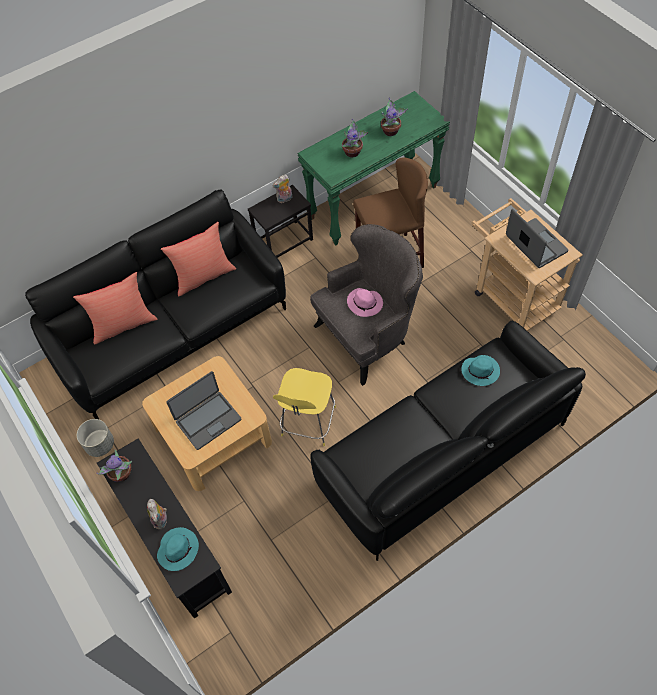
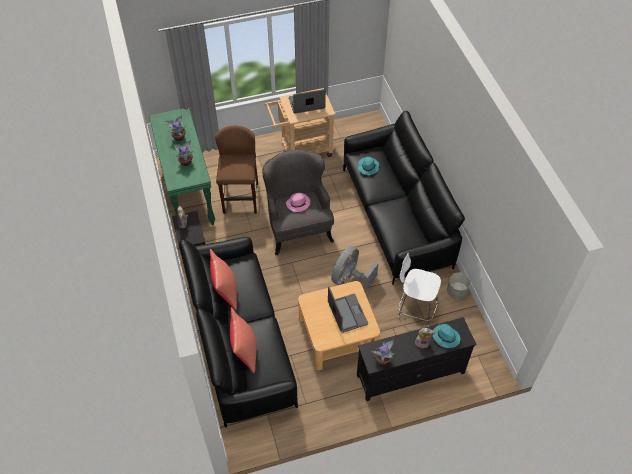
camera: 75 degrees left, 5 degrees down
grey planter [77,419,114,457] -> grey planter moved to [447,272,471,299]
yellow stool [273,368,336,446] -> grey fan [331,246,378,290]
none -> white stool [398,253,441,327]

